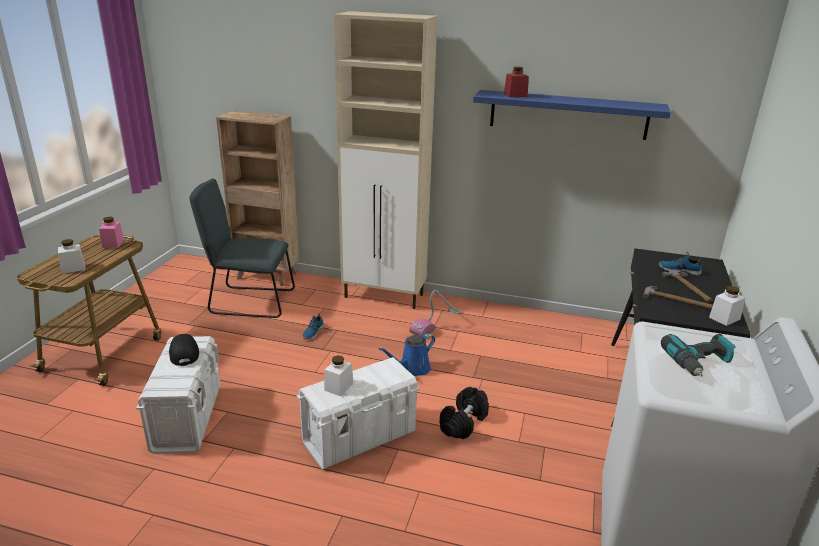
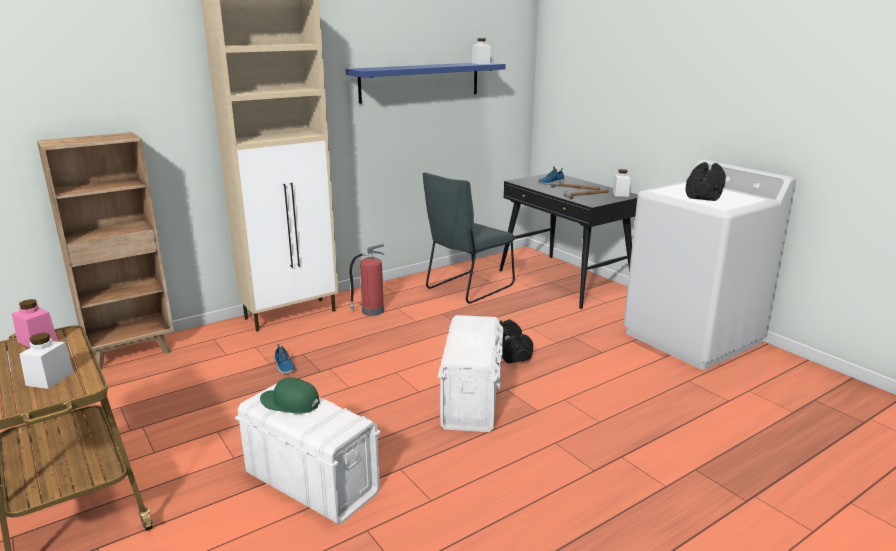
camera: 50 degrees left, 5 degrees down
black cap [169,334,199,366] -> green cap [260,377,320,414]
grey chair [189,179,295,318] -> grey chair moved to [423,173,515,304]
white jar [324,356,353,396] -> white jar moved to [472,38,491,64]
blue watering can [379,334,435,376] -> none
vacuum cleaner [409,290,462,336] -> fire extinguisher [349,244,385,316]
red jar [504,67,529,97] -> none
power drill [661,334,736,376] -> black dumbbell [685,162,726,201]

